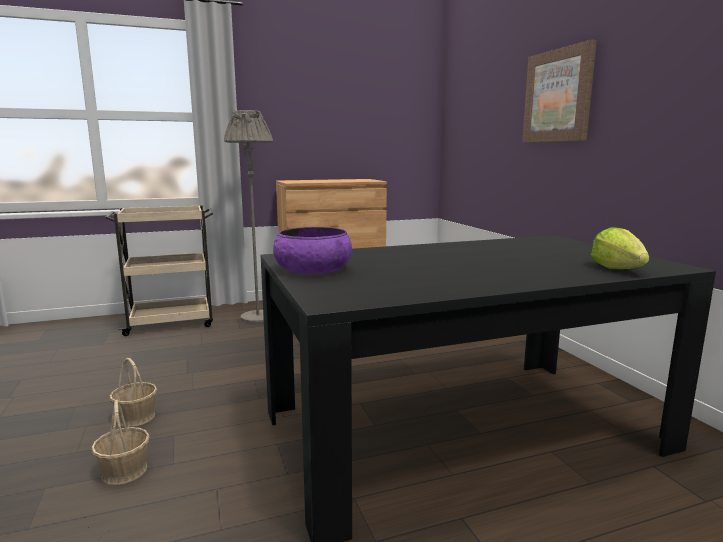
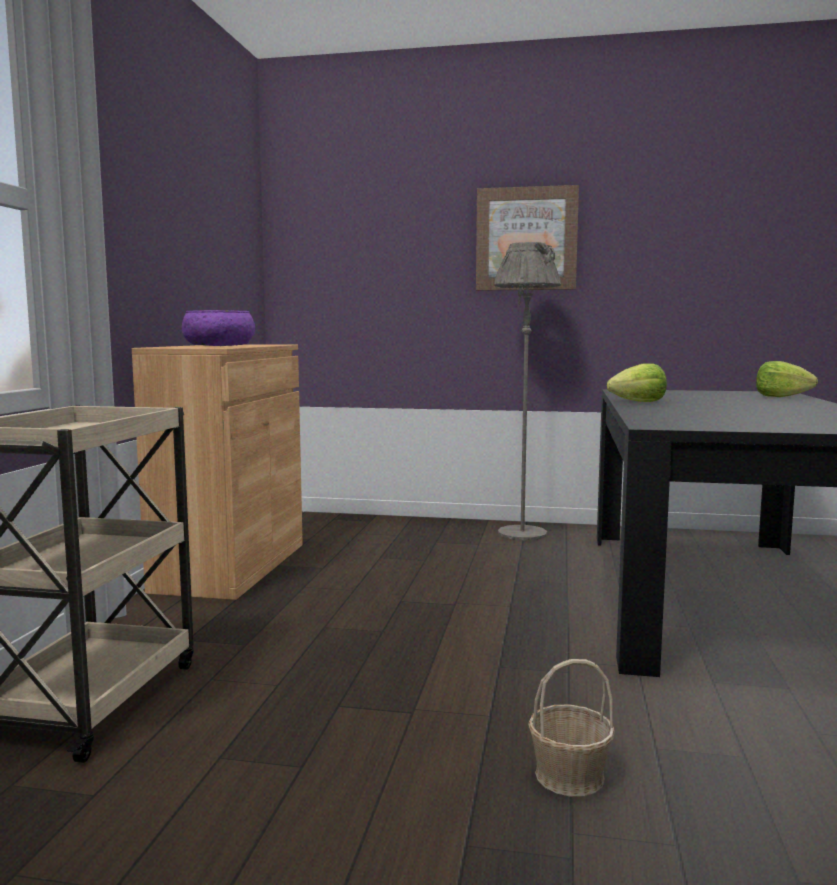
camera: 60 degrees left, 5 degrees down
basket [91,400,150,485] -> none
grey floor lamp [224,110,273,323] -> grey floor lamp moved to [494,242,561,540]
purple bowl [273,227,352,274] -> purple bowl moved to [182,310,255,346]
none -> lettuce [607,363,667,402]

